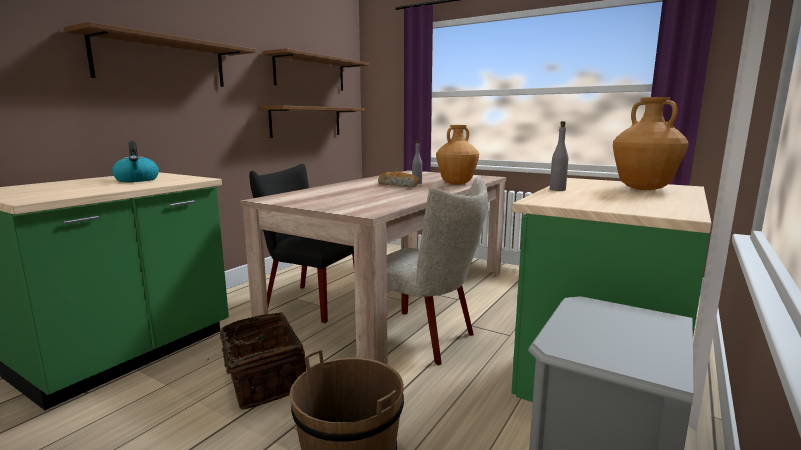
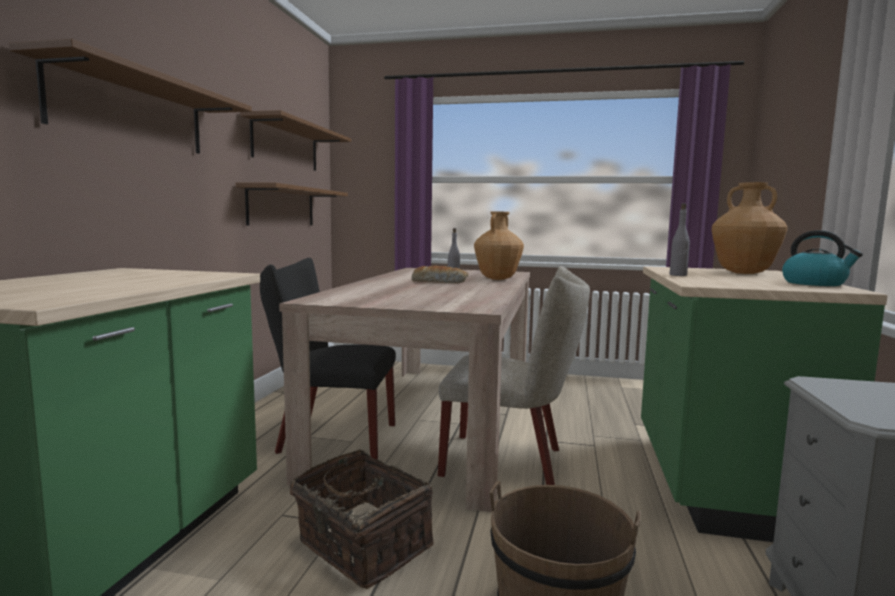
camera: 20 degrees left, 5 degrees down
kettle [112,141,159,182] -> kettle moved to [782,230,863,286]

